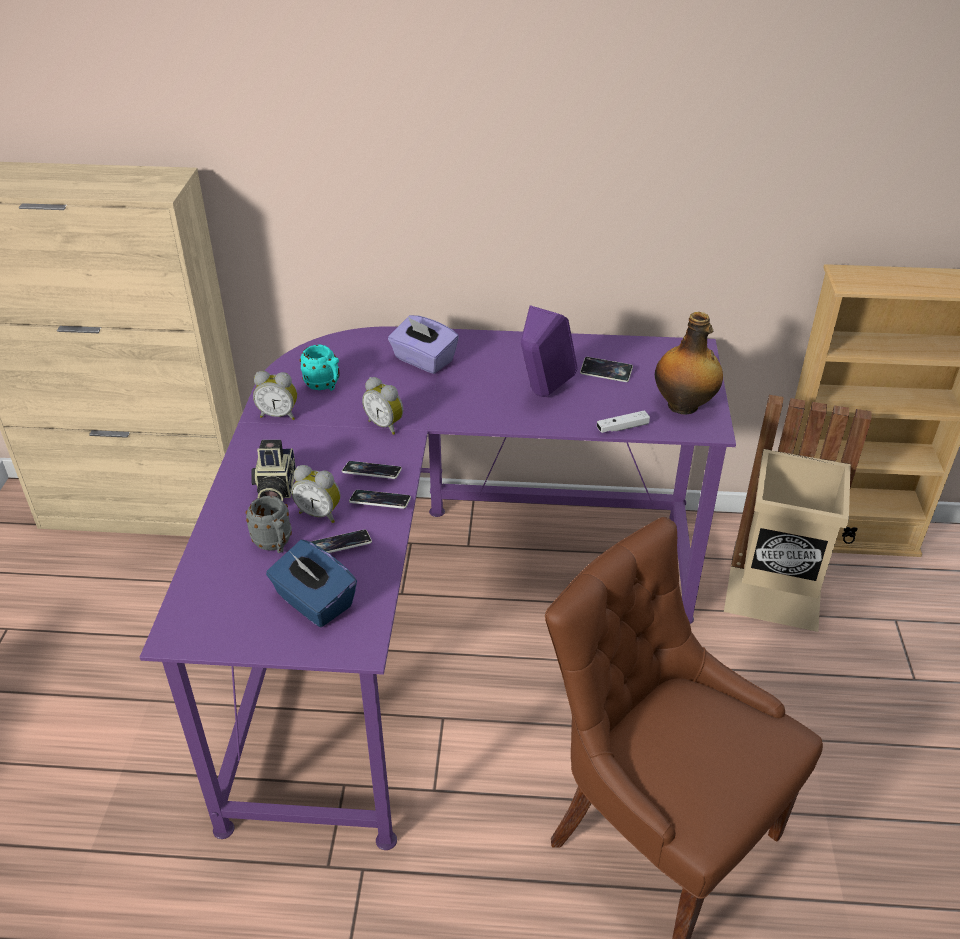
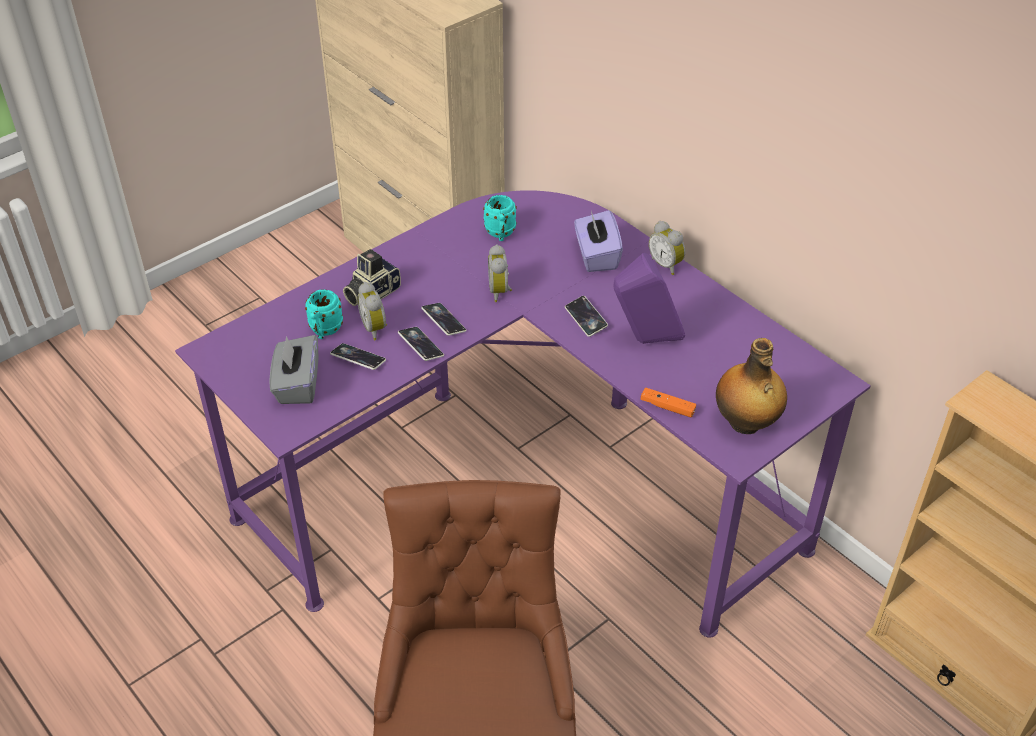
camera: 45 degrees right, 5 degrees up
grey mug [246,496,292,553] -> turquoise mug [305,289,343,339]
alarm clock [253,371,297,420] -> alarm clock moved to [649,221,686,275]
blue tissue box [266,540,357,627] -> grey tissue box [269,335,318,404]
phone [580,357,633,382] -> phone moved to [565,296,608,337]
white game controller [597,410,650,433] -> orange game controller [641,388,696,418]
beige trash can [724,395,871,632] -> none

